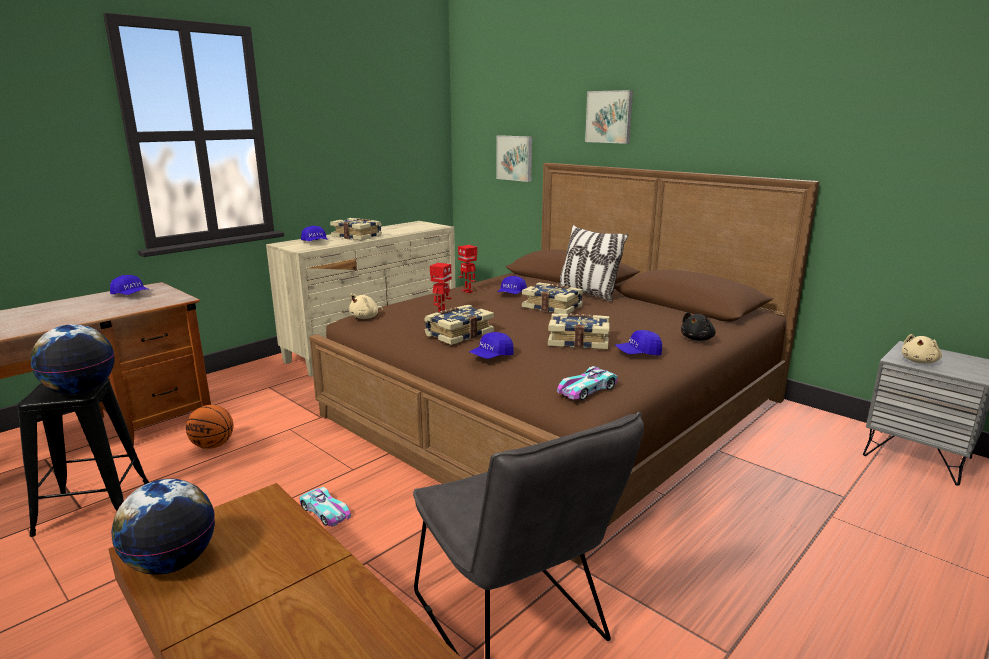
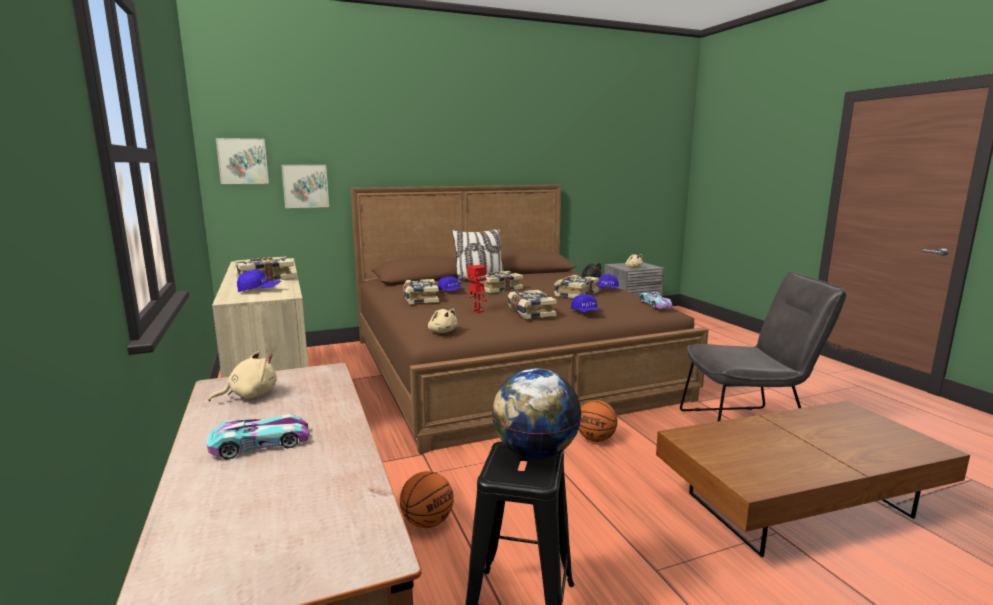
camera: 65 degrees left, 5 degrees down
blue cap [110,275,150,295] -> beige plush toy [208,351,277,401]
globe [111,479,215,574] -> none
toy car [299,487,351,527] -> toy car moved to [207,414,310,460]
toy robot [458,245,477,293] -> book [403,279,439,304]
picture [585,90,633,144] -> picture moved to [216,138,269,184]
none -> basketball [579,400,617,442]

